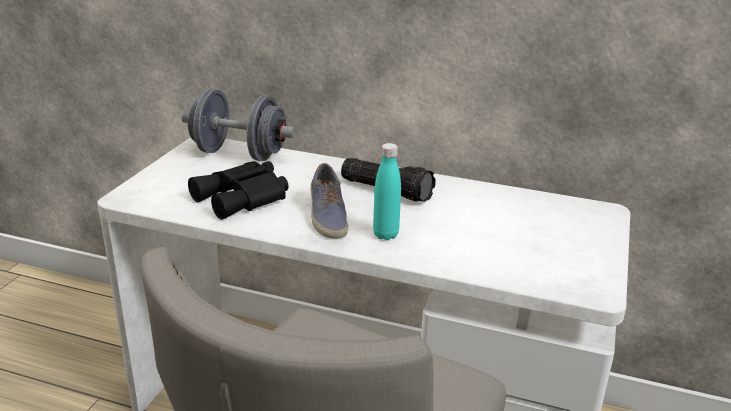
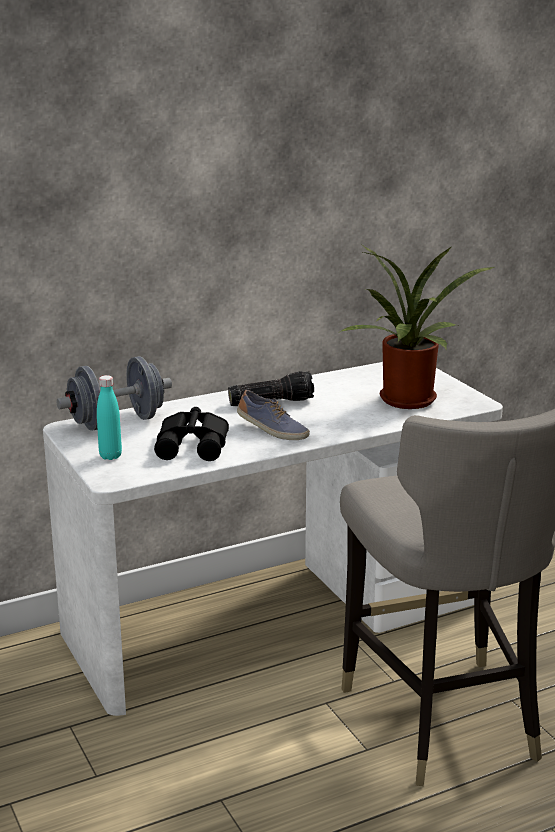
camera: 45 degrees left, 5 degrees down
turquoise bottle [373,143,401,240] -> turquoise bottle moved to [97,375,122,460]
none -> potted plant [340,245,495,409]

